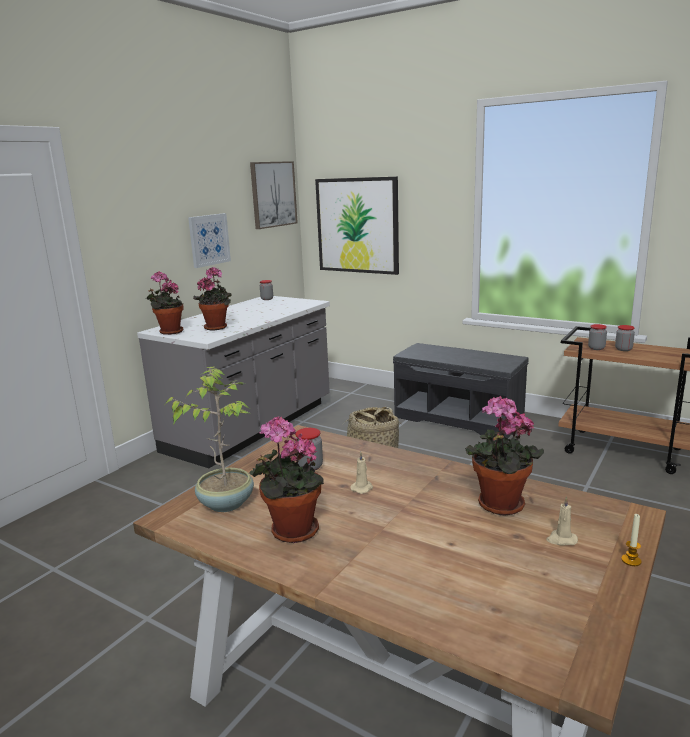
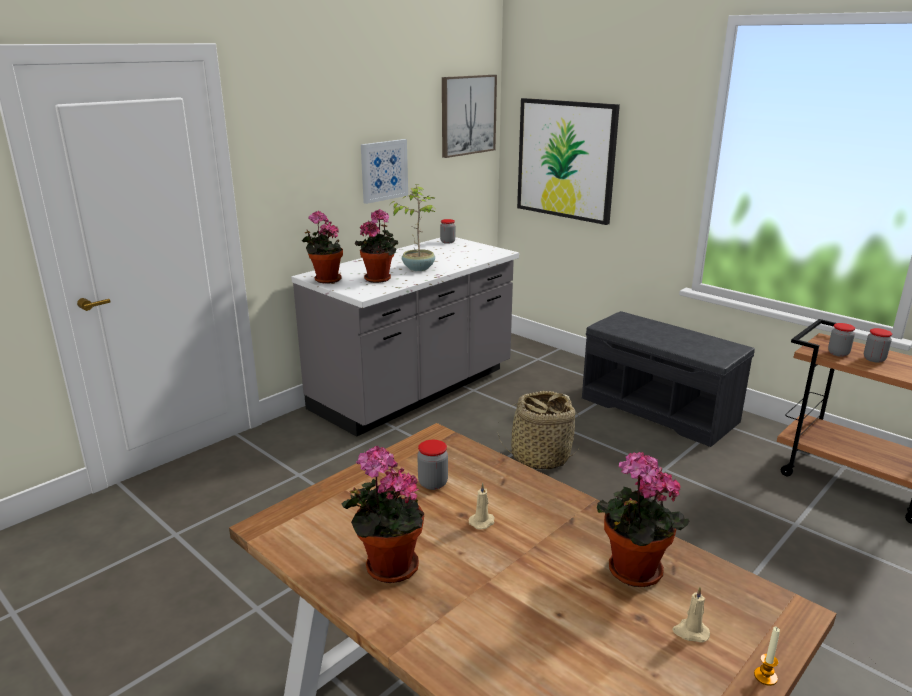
camera: 10 degrees right, 5 degrees up
potted plant [165,367,254,512] -> potted plant moved to [391,184,435,271]

